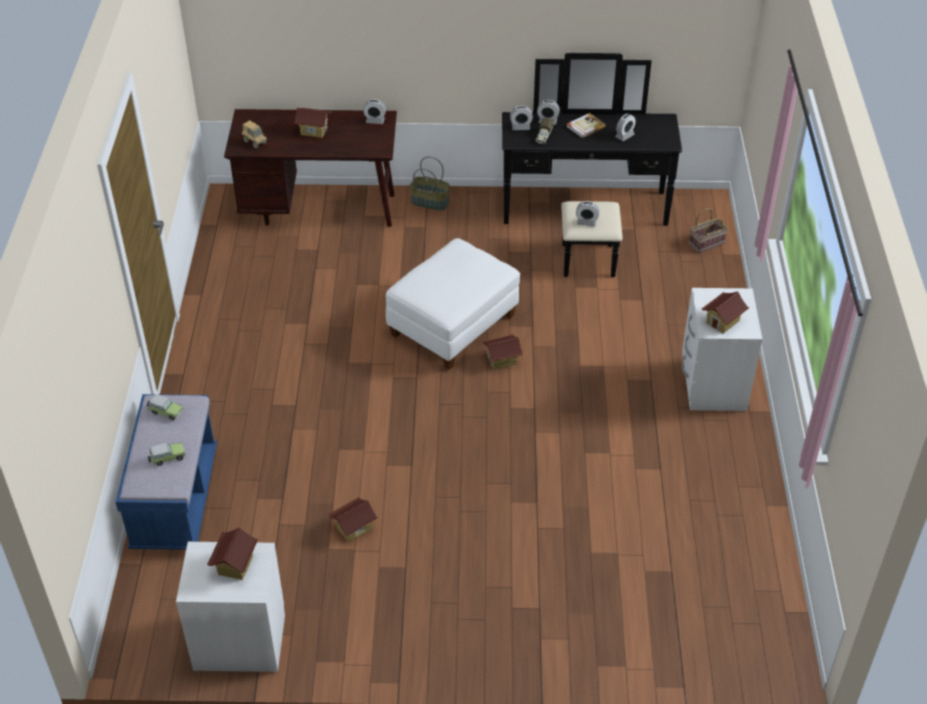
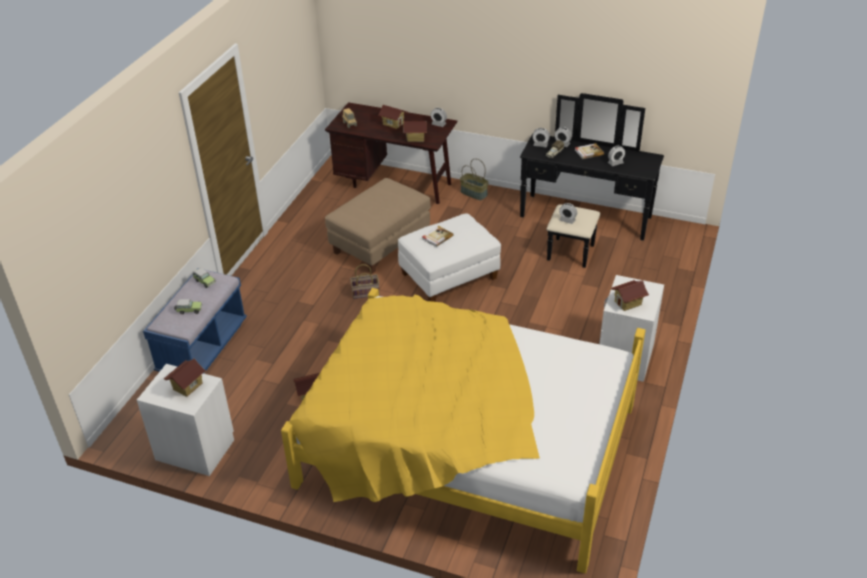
camera: 20 degrees right, 5 degrees down
toy house [482,335,523,370] -> toy house moved to [404,121,427,142]
basket [689,208,728,253] -> basket moved to [350,264,380,299]
none -> yellow bed [281,288,646,574]
none -> beige ottoman [325,178,431,274]
none -> book [422,226,453,247]

